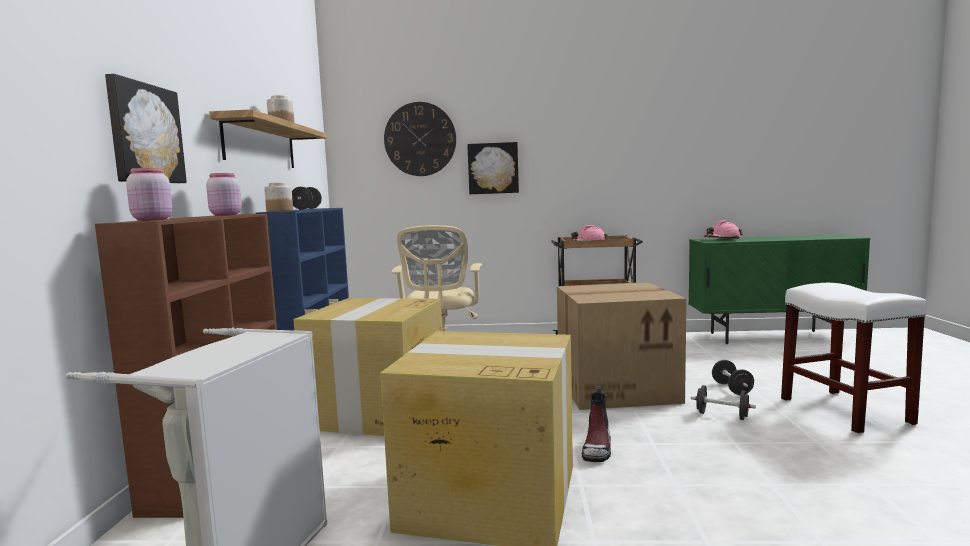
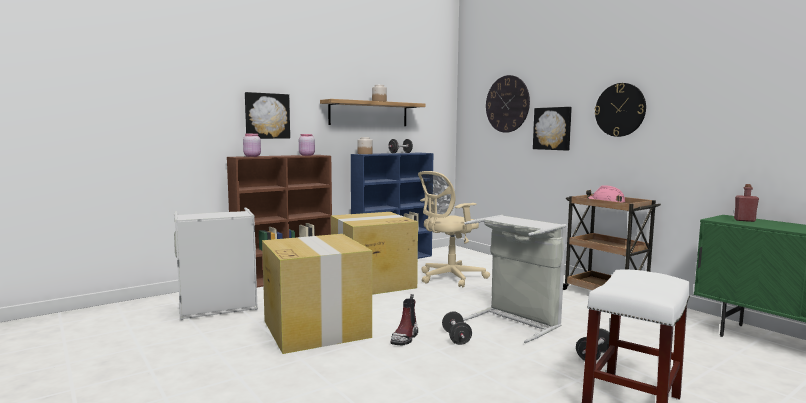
camera: 50 degrees right, 0 degrees up
cardboard box [557,282,687,410] -> grey laundry basket [463,215,567,343]
boot [582,386,611,462] -> boot turned 45 degrees counterclockwise [391,294,418,345]
black dumbbell [691,385,756,420] -> black dumbbell moved to [442,311,472,345]
pink hard hat [704,221,743,239] -> red bottle [734,184,759,222]
none -> wall clock [595,83,646,137]

